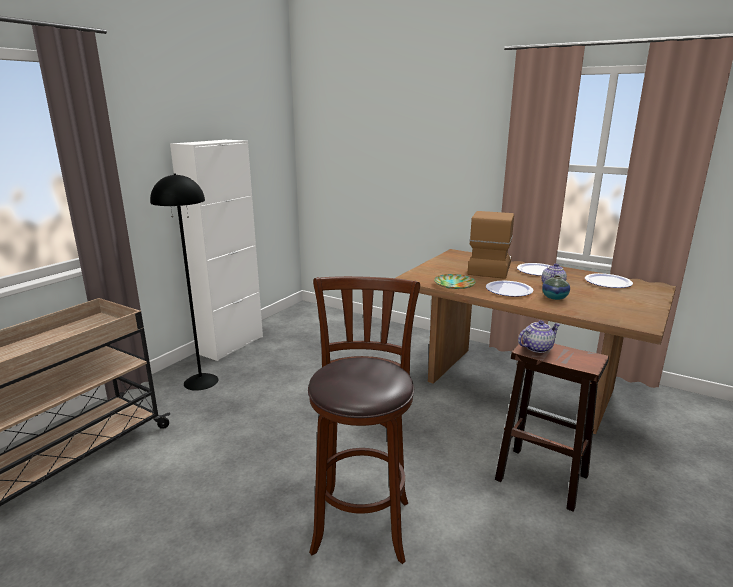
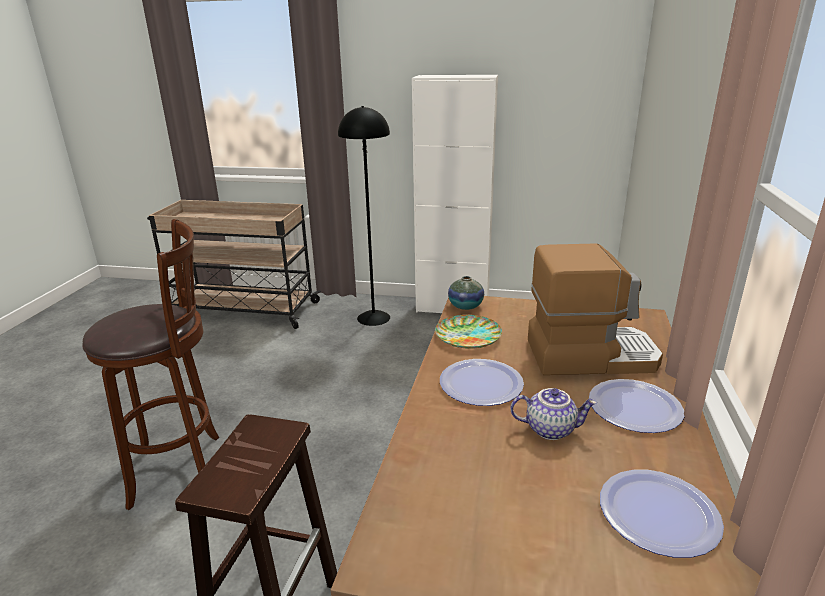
camera: 70 degrees right, 5 degrees up
teapot [518,320,560,353] -> none
vase [542,275,570,300] -> vase moved to [448,276,484,310]

